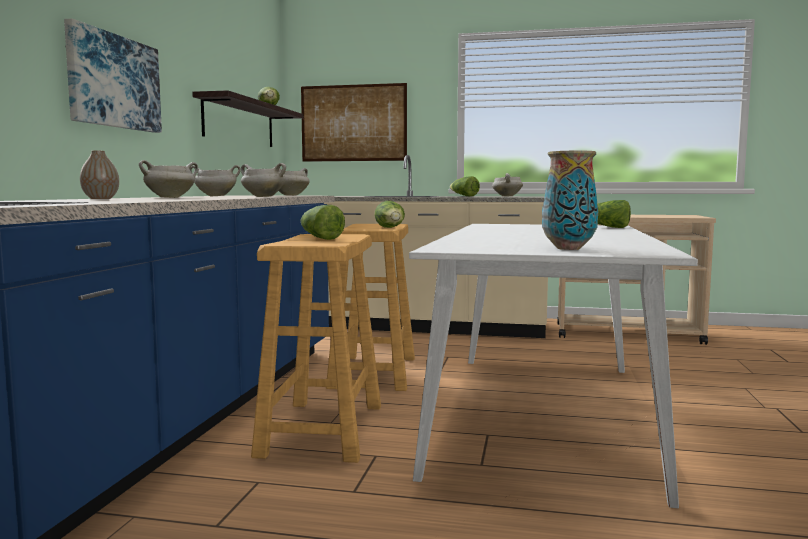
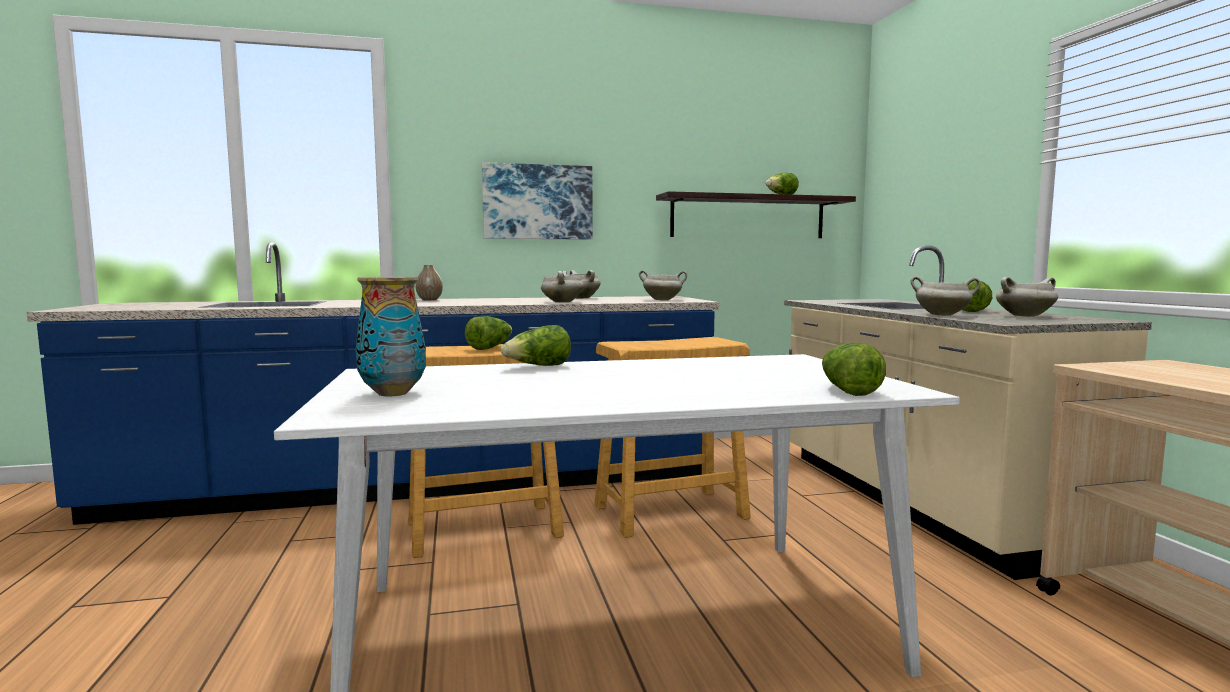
camera: 65 degrees right, 0 degrees up
white cooking pot [139,160,198,198] -> white cooking pot moved to [910,276,980,316]
picture [301,83,407,162] -> none
lettuce [374,201,405,228] -> lettuce moved to [501,325,571,366]

